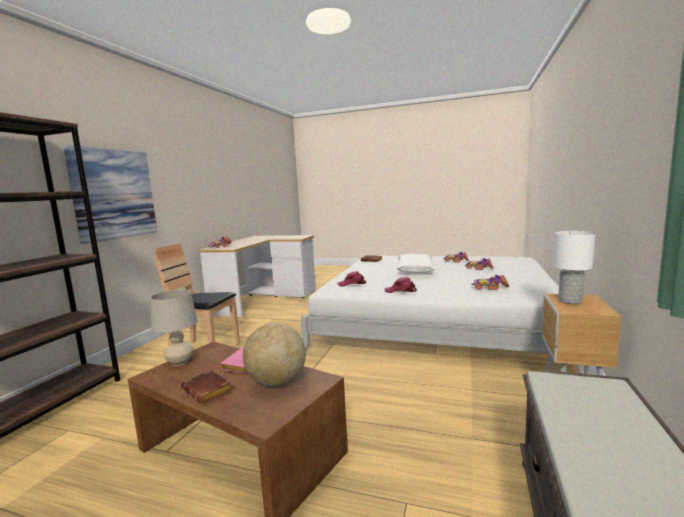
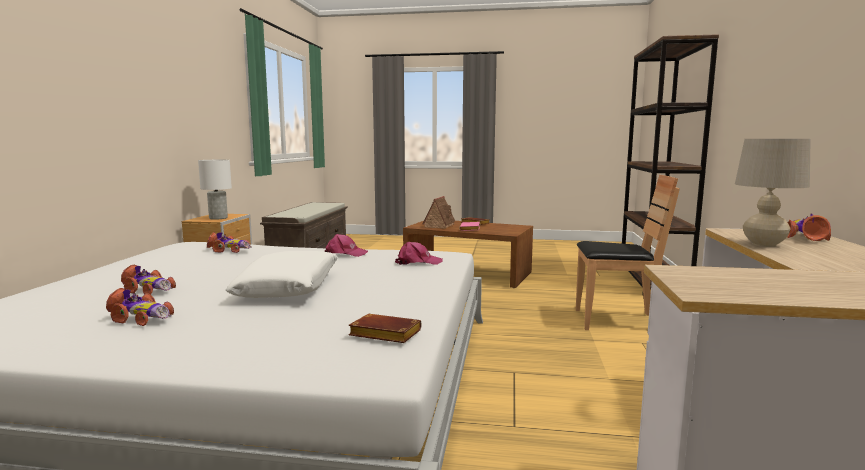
camera: 170 degrees right, 0 degrees up
picture [63,145,157,244] -> none
beige table lamp [150,290,198,366] -> beige table lamp moved to [735,139,811,247]
globe [243,323,306,387] -> toy house [423,196,455,229]

